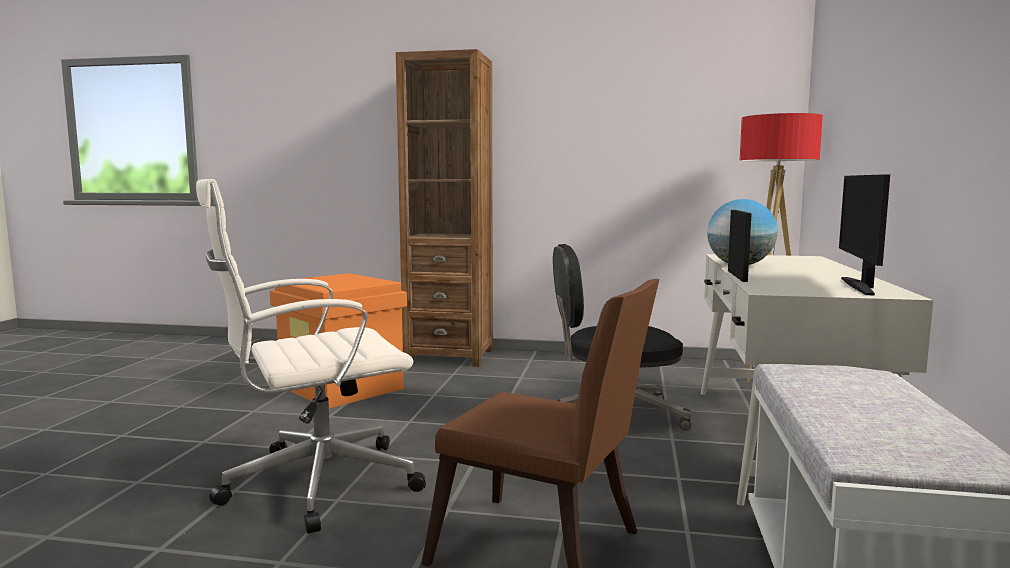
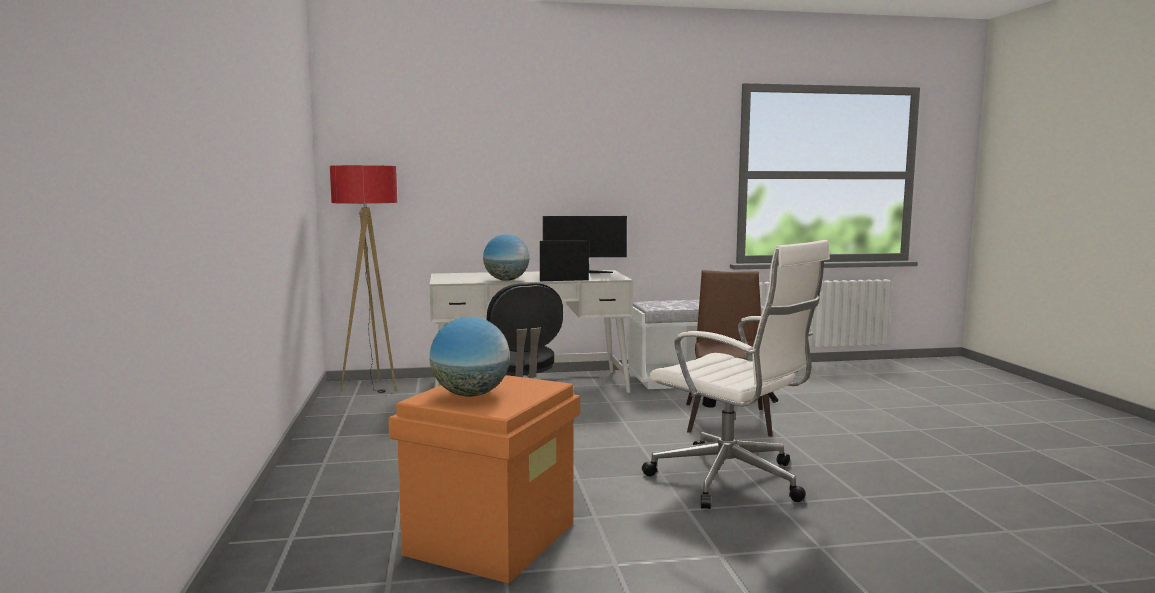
camera: 110 degrees left, 0 degrees up
brown bookcase [396,49,493,367] -> none
none -> globe [430,317,510,397]

